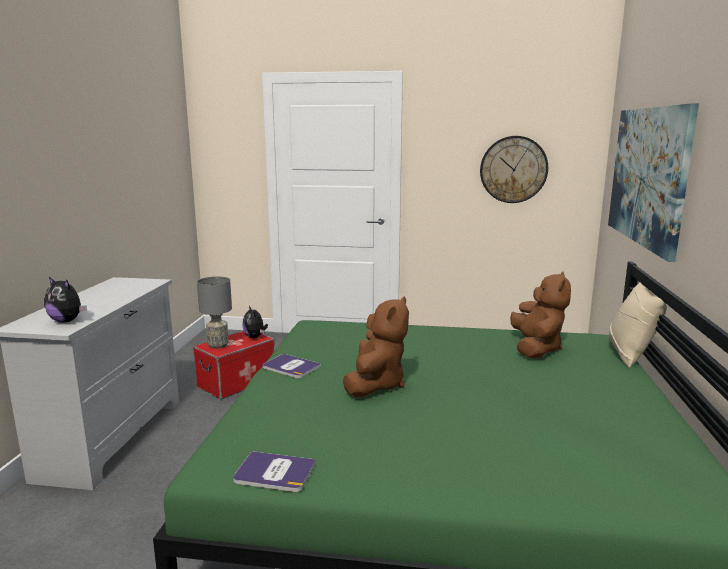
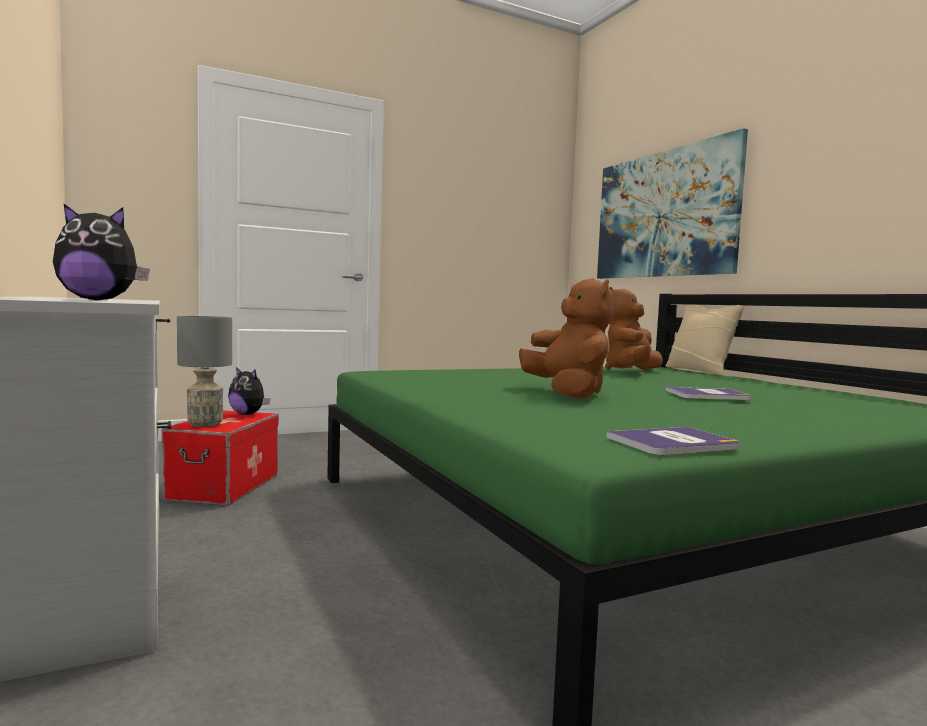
camera: 35 degrees left, 10 degrees down
book [263,354,321,378] -> book moved to [666,387,752,400]
wall clock [480,136,548,203] -> none
brown plush toy [510,271,571,359] -> brown plush toy turned 120 degrees counterclockwise [605,287,663,370]

